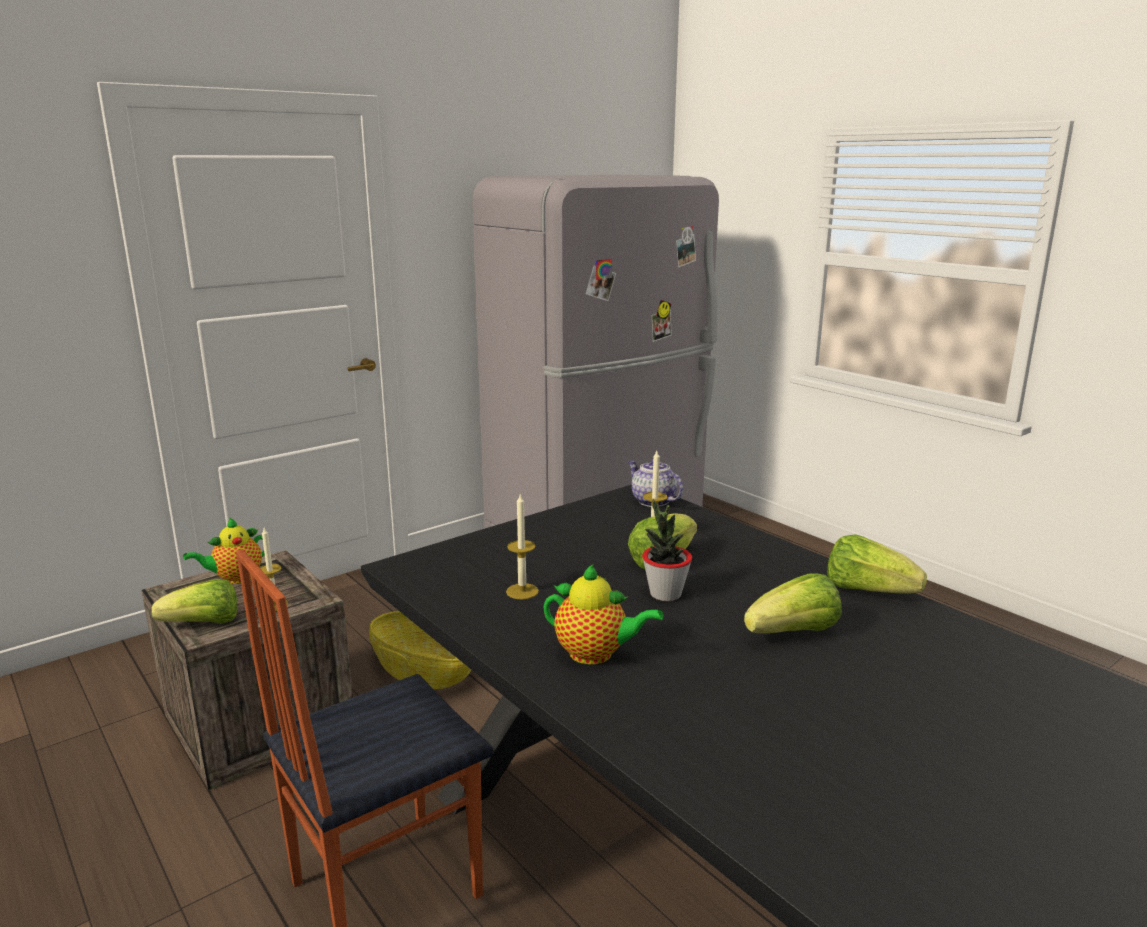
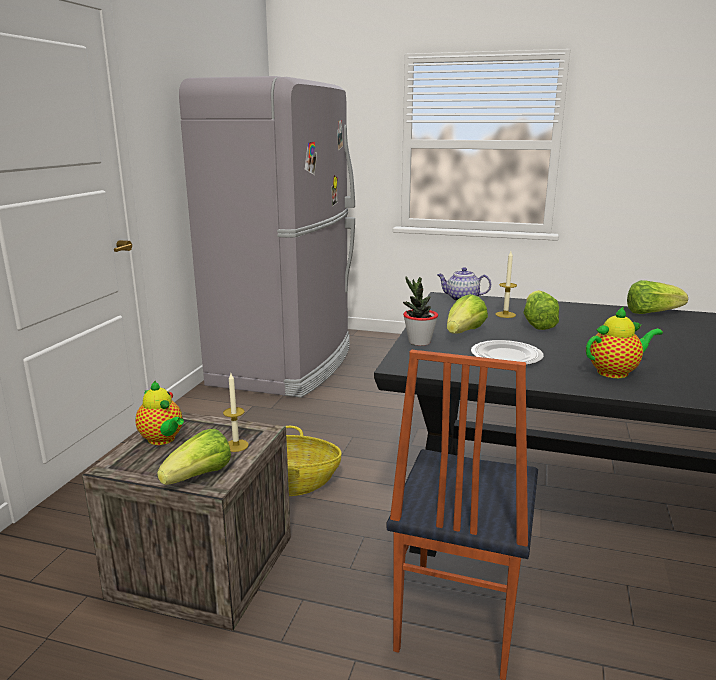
camera: 35 degrees left, 0 degrees up
teapot [183,518,265,584] -> teapot turned 60 degrees counterclockwise [136,381,184,445]
candle [506,494,539,599] -> plate [471,340,544,365]
potted plant [642,499,692,601] -> potted plant moved to [403,277,438,346]
lettuce [744,574,842,633] -> lettuce moved to [447,294,488,334]

